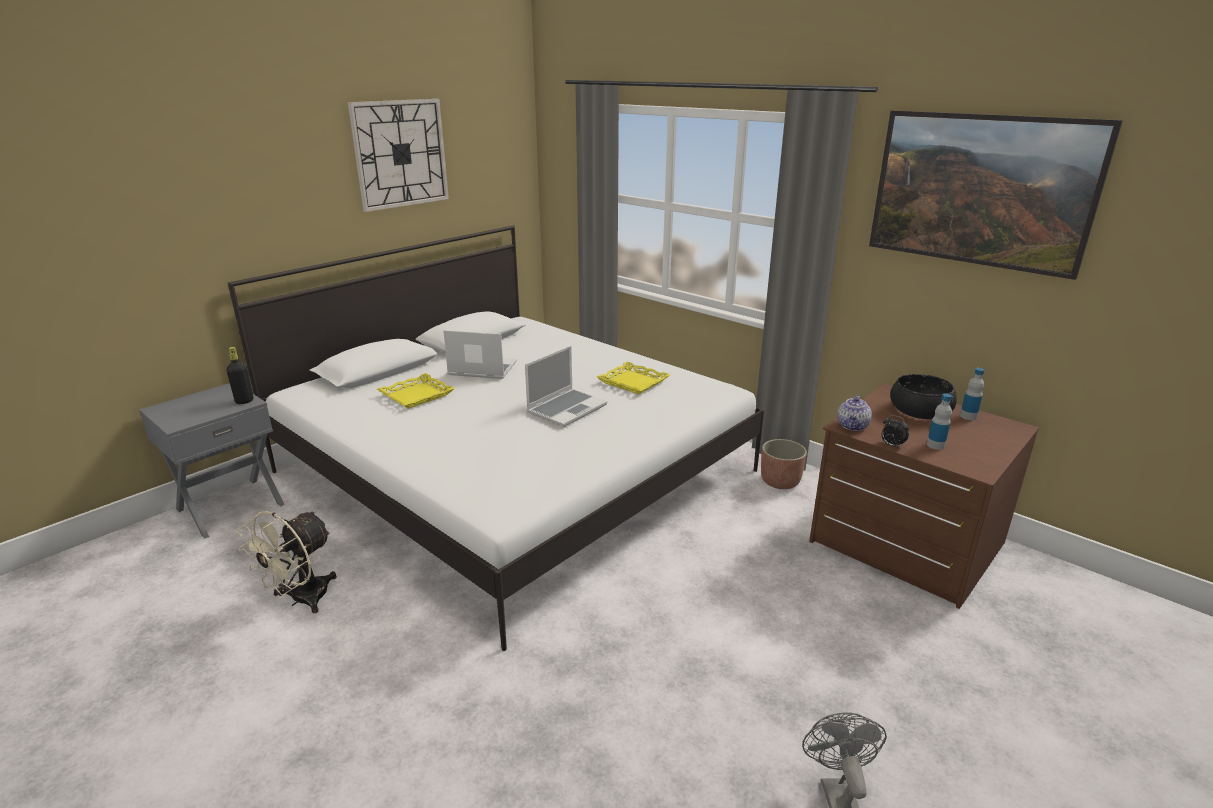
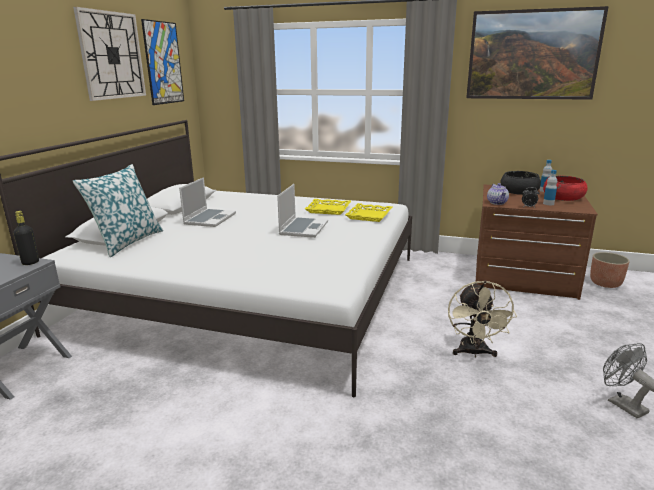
camera: 25 degrees left, 5 degrees down
beige fan [237,511,337,613] -> beige fan moved to [448,280,517,358]
yellow tray [377,373,455,409] -> yellow tray moved to [345,203,392,222]
laptop [443,330,517,379] -> laptop turned 120 degrees clockwise [179,177,236,227]
planter [761,439,807,489] -> planter moved to [590,252,630,288]
none -> pillow [73,164,163,257]
none -> picture [141,19,184,105]
none -> red bowl [543,176,588,201]

